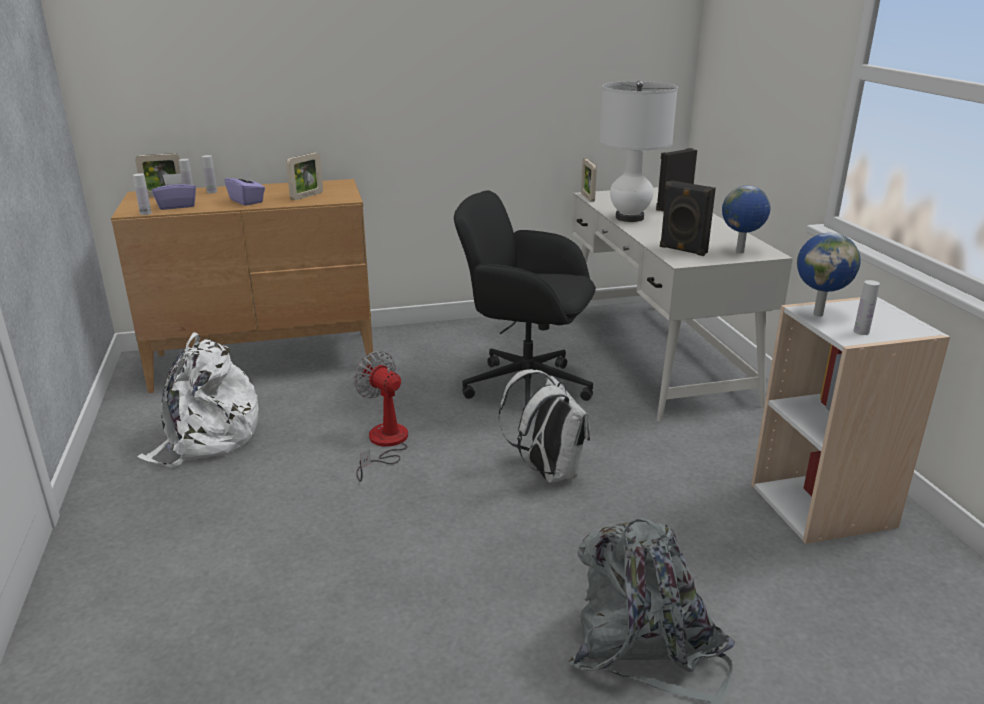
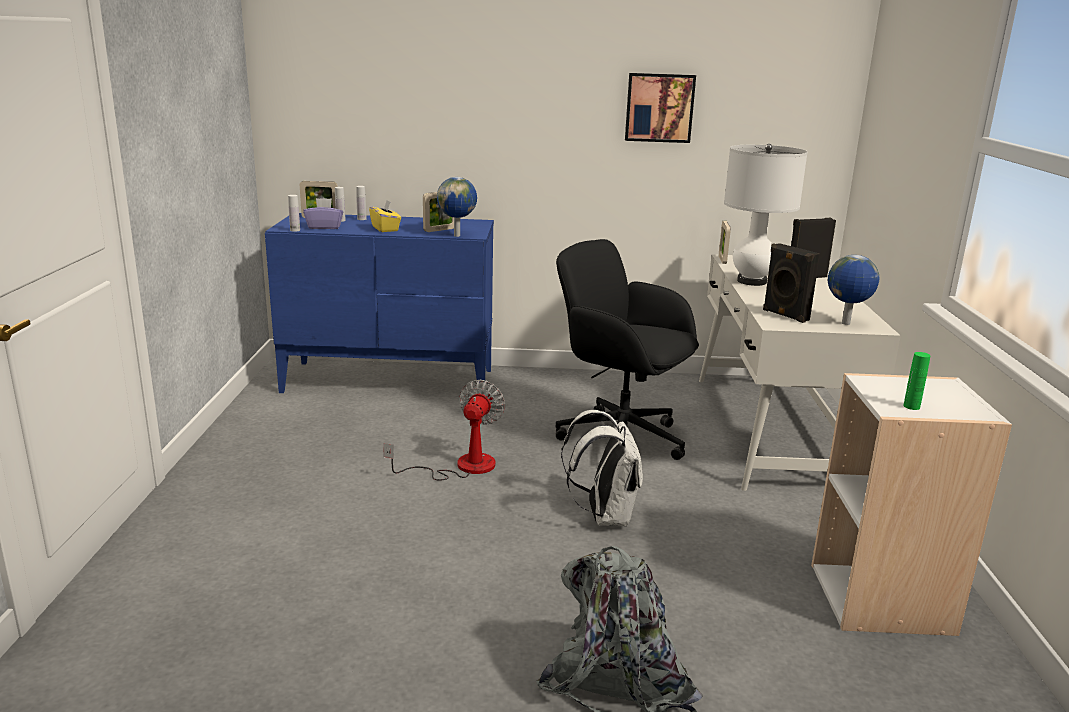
camera: 15 degrees right, 5 degrees down
brown cabinet [111,179,373,393] -> blue cabinet [265,213,494,393]
white backpack [137,332,259,468] -> none
purple tissue box [224,169,265,206] -> yellow tissue box [369,200,401,232]
fan [354,351,408,482] -> fan turned 45 degrees clockwise [383,380,505,481]
globe [797,233,861,317] -> globe moved to [437,177,477,237]
white bottle [854,280,880,335] -> green bottle [903,352,930,410]
none -> picture [625,73,696,143]

